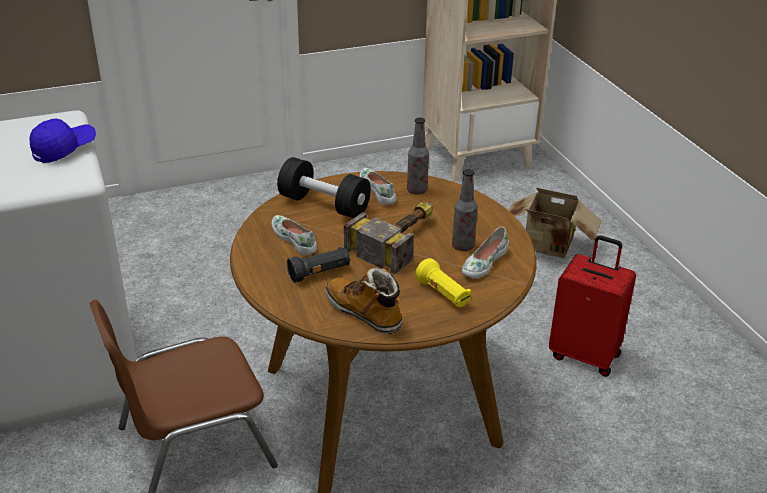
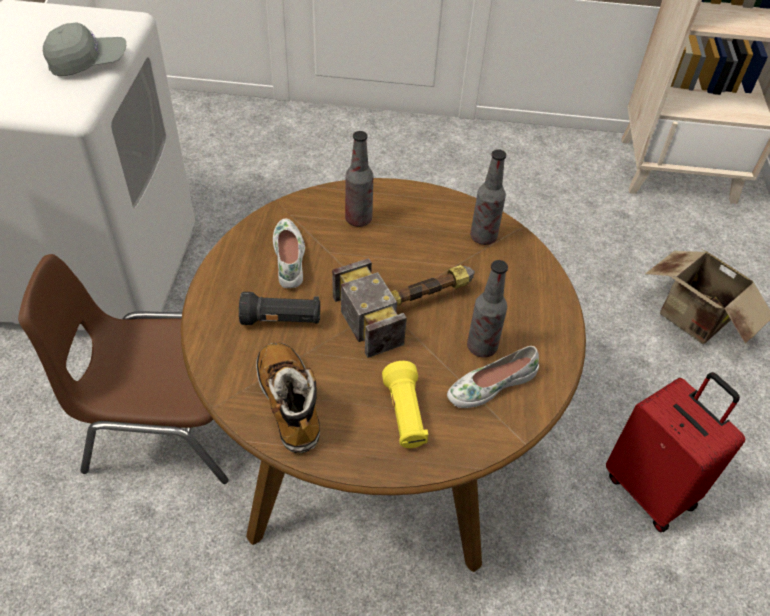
camera: 25 degrees right, 15 degrees up
blue cap [29,118,96,163] -> grey cap [43,22,126,76]
black dumbbell [277,157,371,218] -> bottle [345,131,373,227]
white shoe [360,168,396,205] -> none

